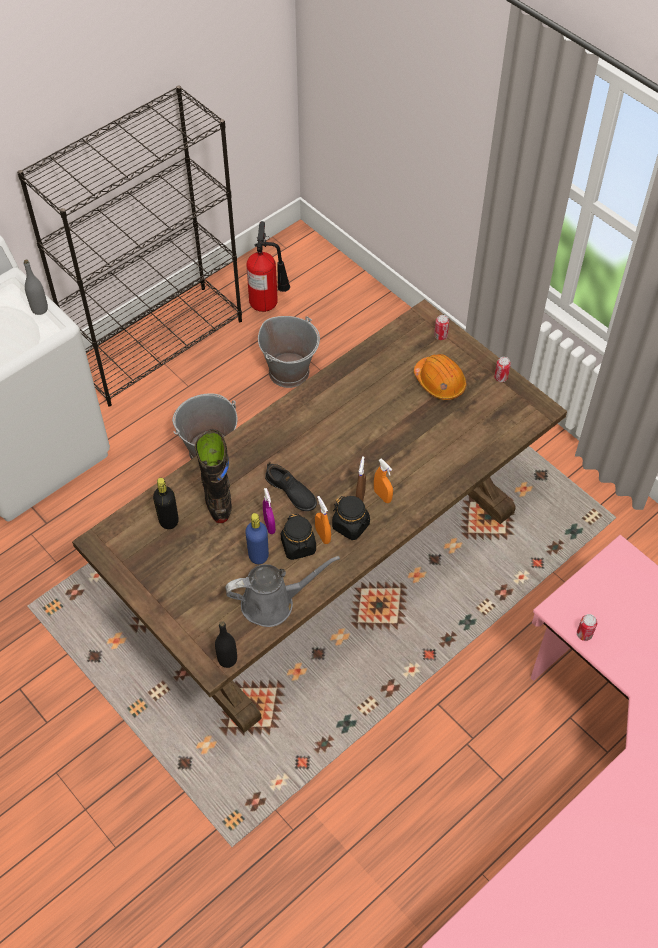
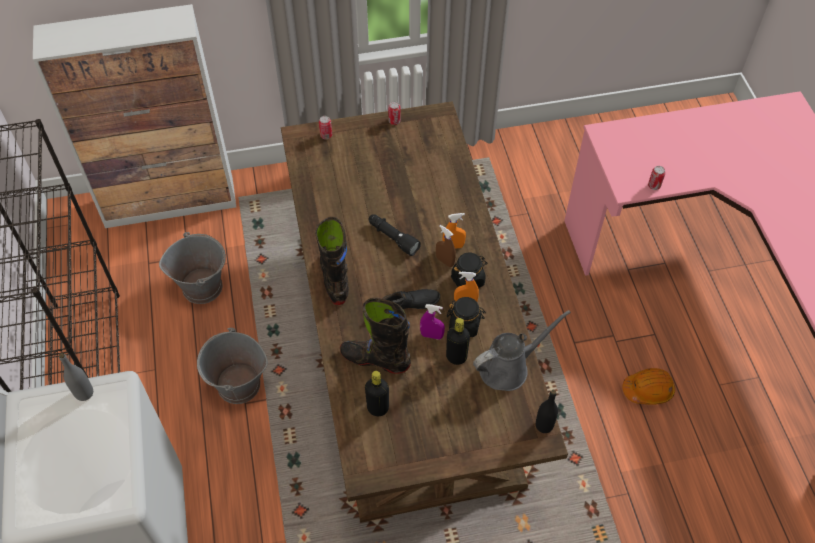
camera: 60 degrees left, 0 degrees up
grey watering can [225,556,340,627] -> grey watering can turned 45 degrees clockwise [473,310,571,391]
blue bottle [245,513,269,564] -> black bottle [446,318,470,365]
fire extinguisher [247,221,290,312] -> none
orange hard hat [414,354,466,400] -> orange hard hat moved to [622,368,675,405]
none -> cabinet [33,4,236,228]
none -> black boot [315,217,349,305]
none -> black flashlight [368,214,421,256]

